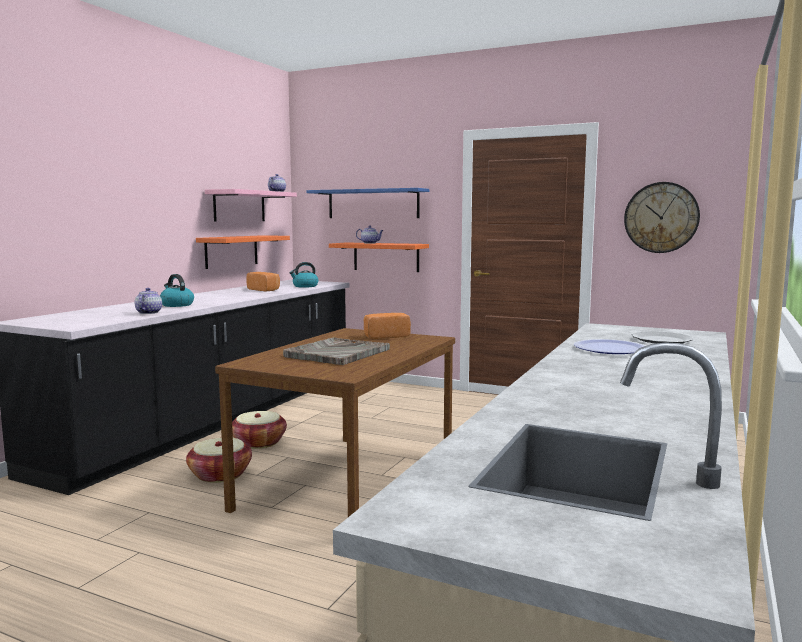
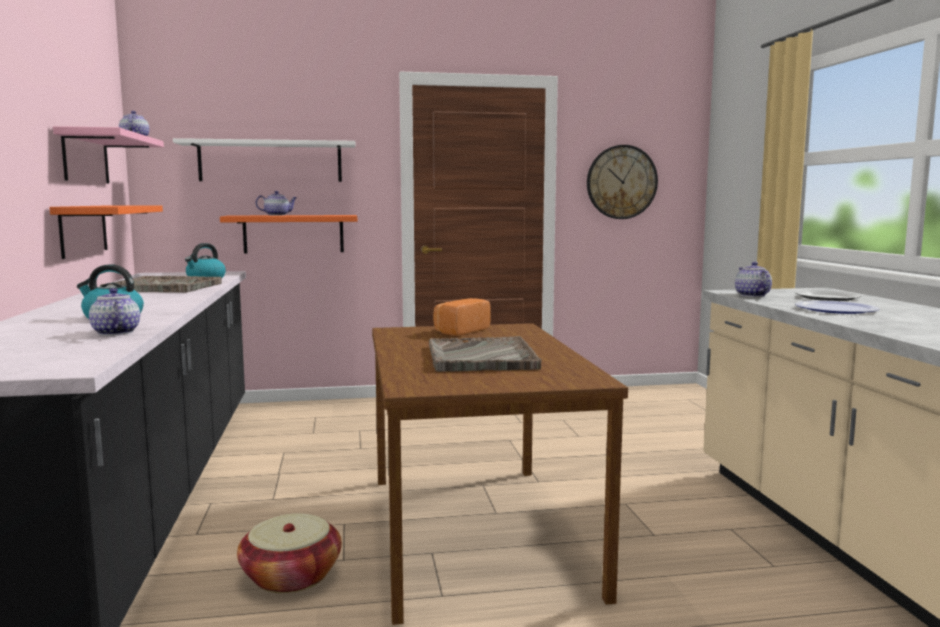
camera: 35 degrees left, 0 degrees up
basket [232,411,287,449] -> none
bread [246,272,280,291] -> grey tray [100,276,222,292]
blue shelf [307,188,429,218] -> white shelf [173,138,355,182]
none -> teapot [735,262,772,297]

